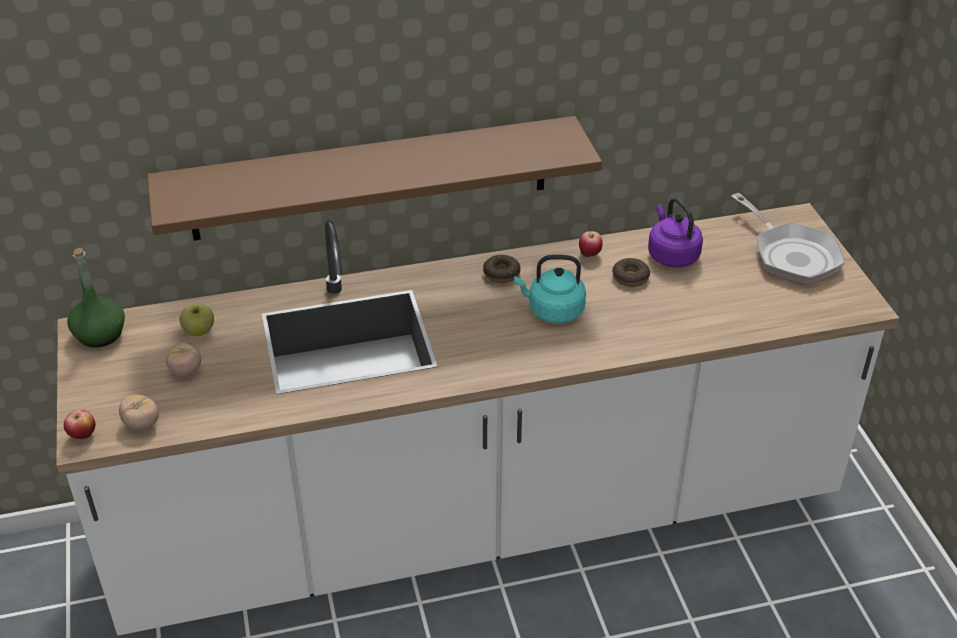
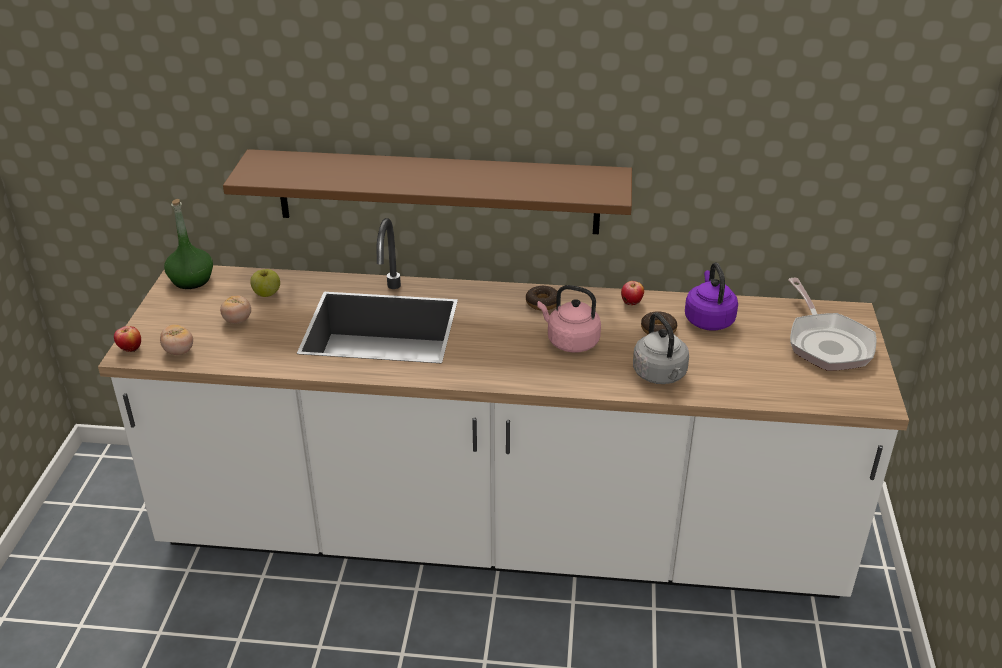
camera: 20 degrees right, 5 degrees down
turquoise kettle [514,255,586,323] -> pink kettle [537,285,601,353]
none -> grey kettle [633,313,689,384]

